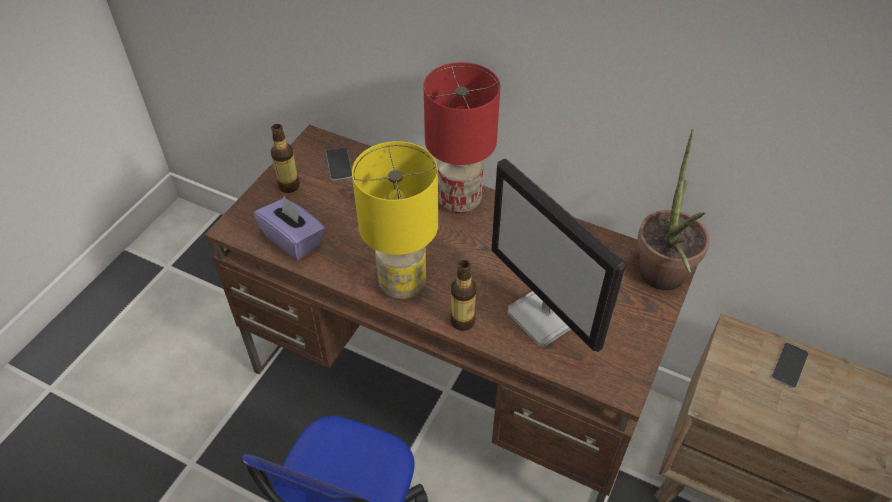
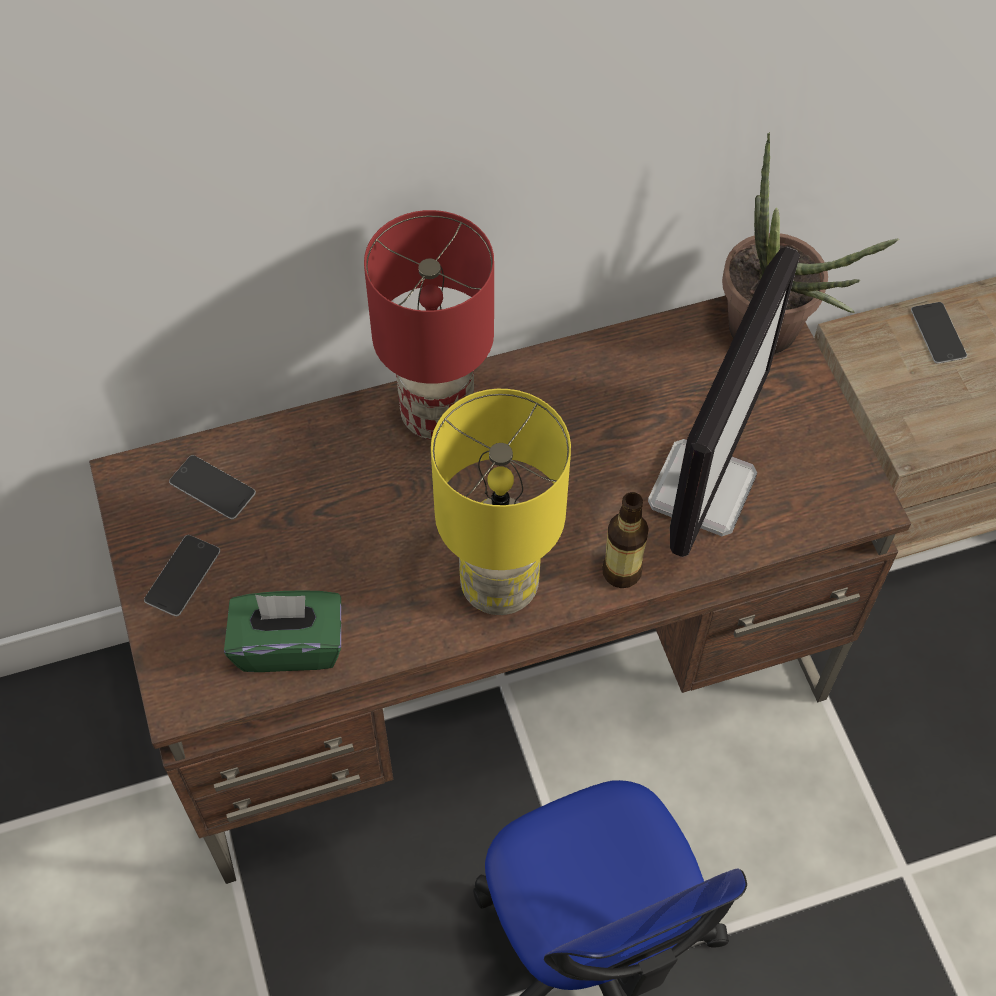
camera: 45 degrees left, 10 degrees up
purple tissue box [254,195,325,260] -> green tissue box [224,591,341,672]
bottle [271,124,300,193] -> phone [144,535,220,616]
monitor [491,159,626,352] -> monitor turned 75 degrees counterclockwise [648,247,800,557]

